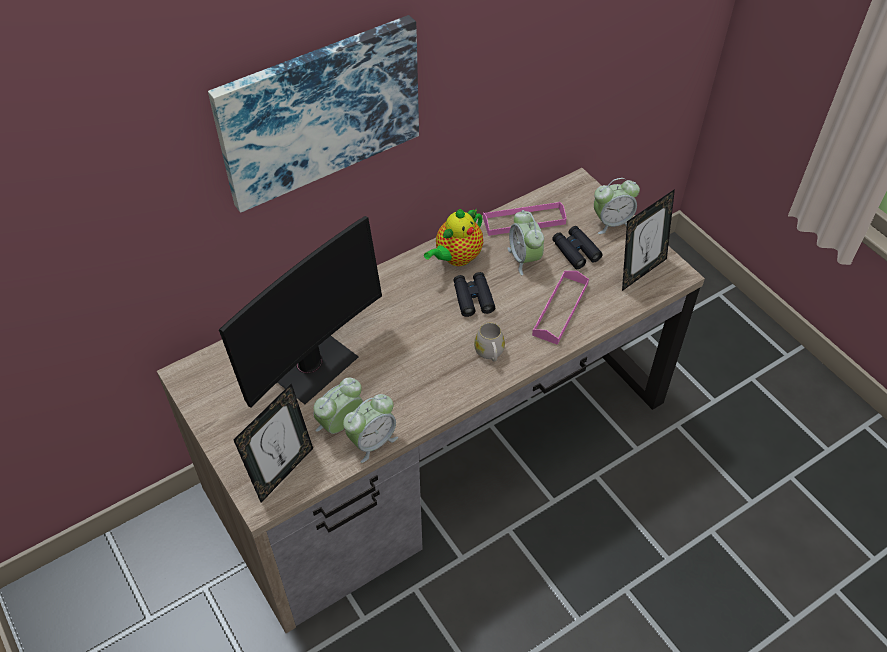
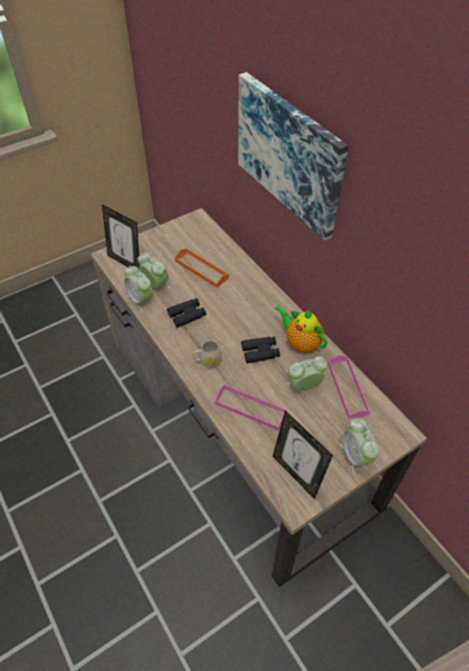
camera: 90 degrees right, 0 degrees up
monitor [219,216,382,408] -> orange tray [175,248,229,288]
black binoculars [552,226,603,269] -> black binoculars moved to [167,298,206,328]

